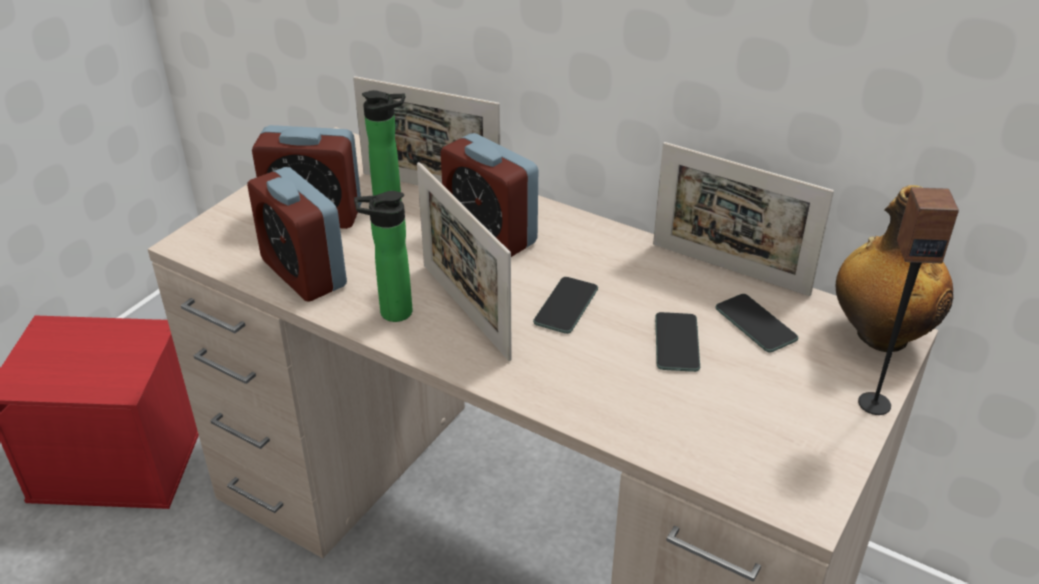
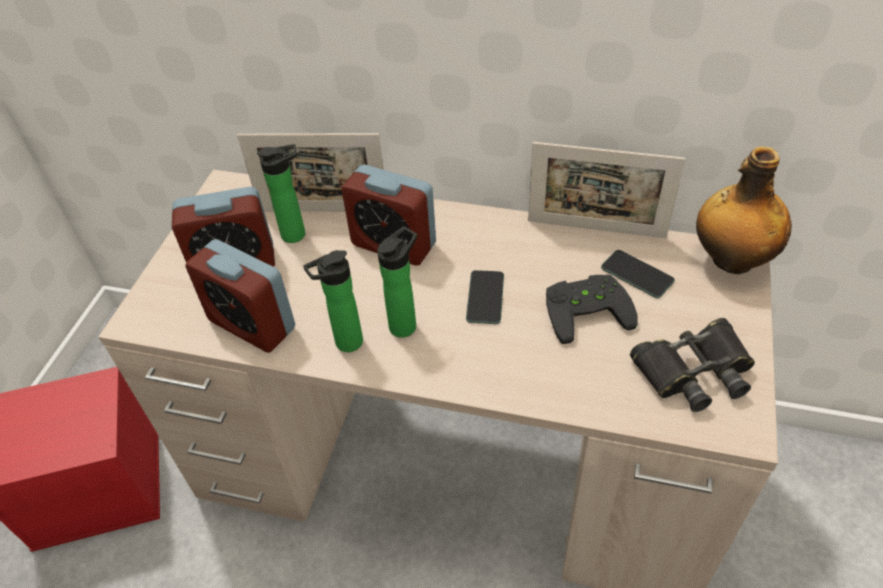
camera: 15 degrees left, 10 degrees up
picture frame [417,162,512,361] -> bottle [377,226,417,338]
phone [655,312,700,372] -> black game controller [546,275,638,344]
speaker [858,187,959,415] -> none
none -> black binoculars [630,318,755,412]

